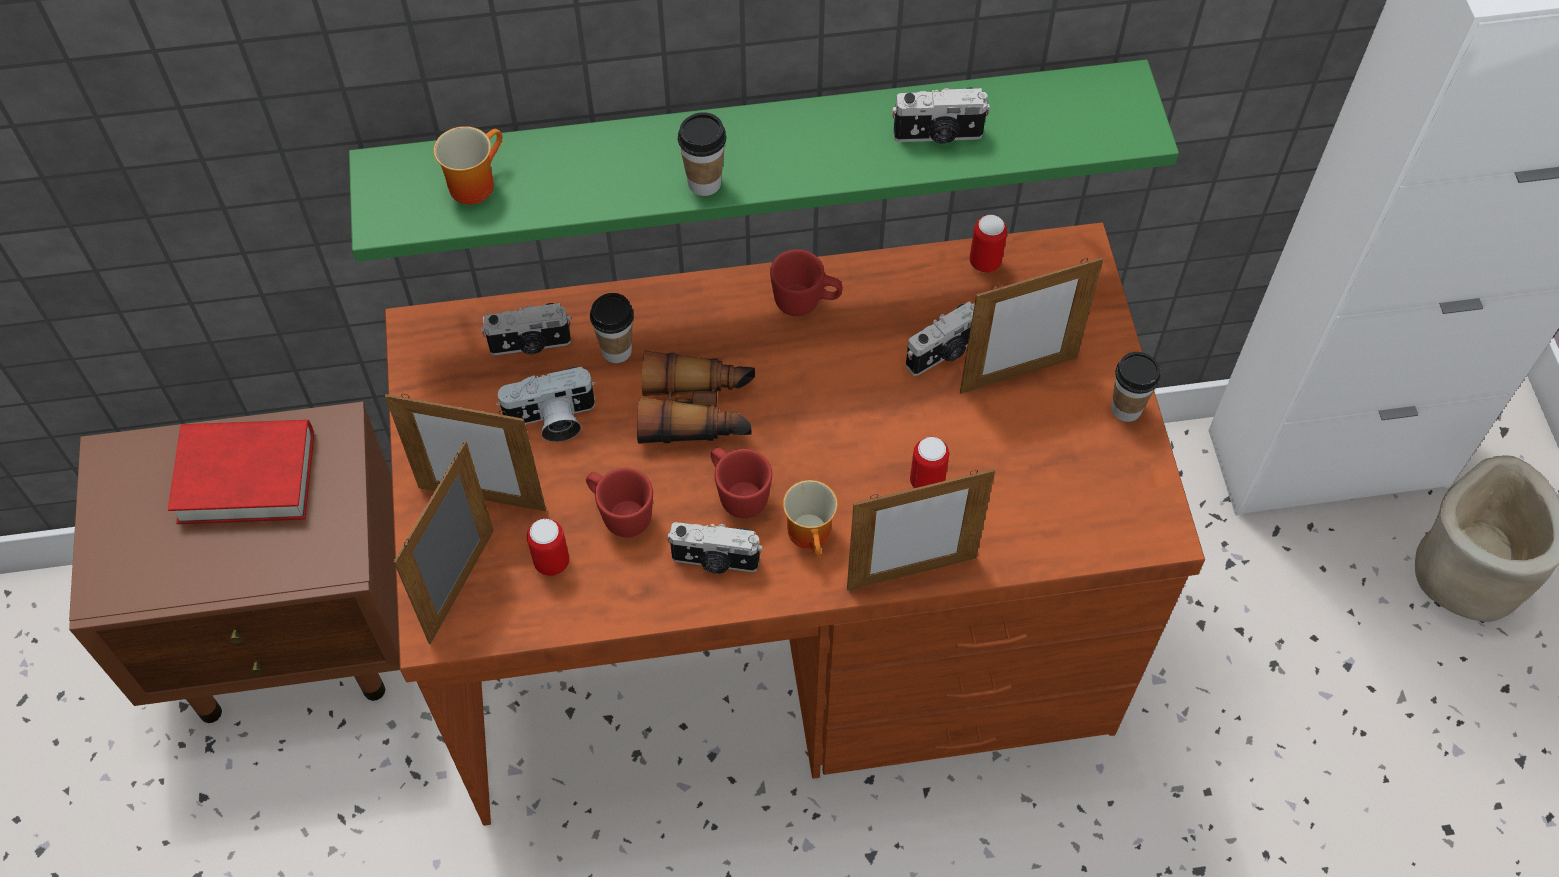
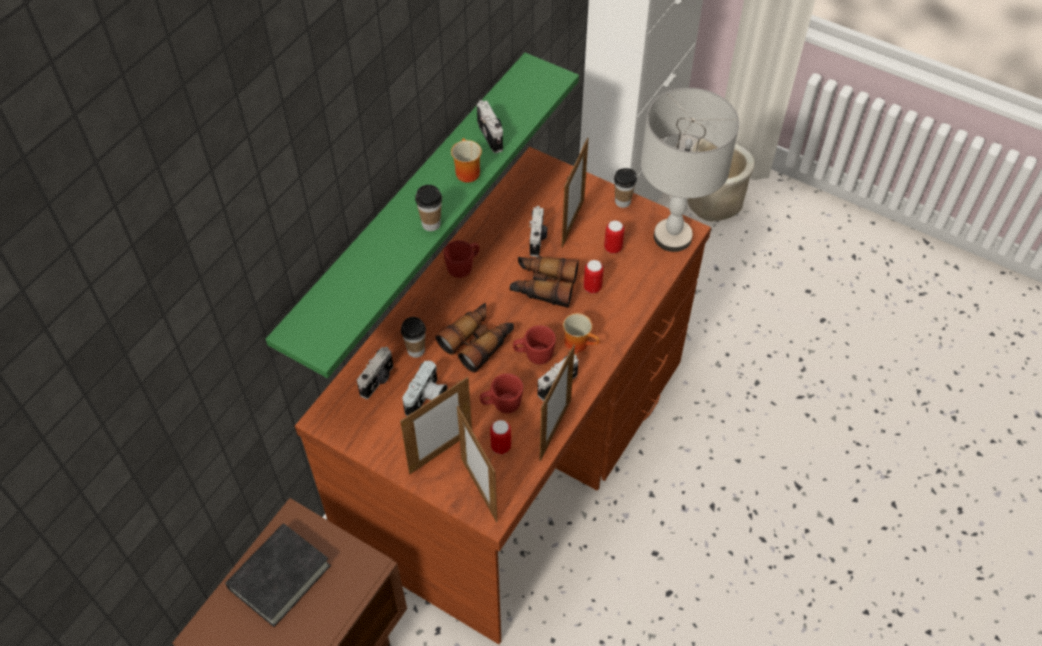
camera: 50 degrees left, 5 degrees down
red book [168,420,314,524] -> black book [225,524,331,627]
mug [433,126,502,205] -> mug moved to [451,138,482,182]
picture frame [847,469,995,591] -> picture frame moved to [539,344,575,461]
camera [892,87,990,144] -> camera turned 60 degrees counterclockwise [477,100,503,153]
can [970,215,1007,273] -> can moved to [604,221,624,254]
none -> binoculars [510,256,579,308]
none -> grey table lamp [641,88,739,252]

